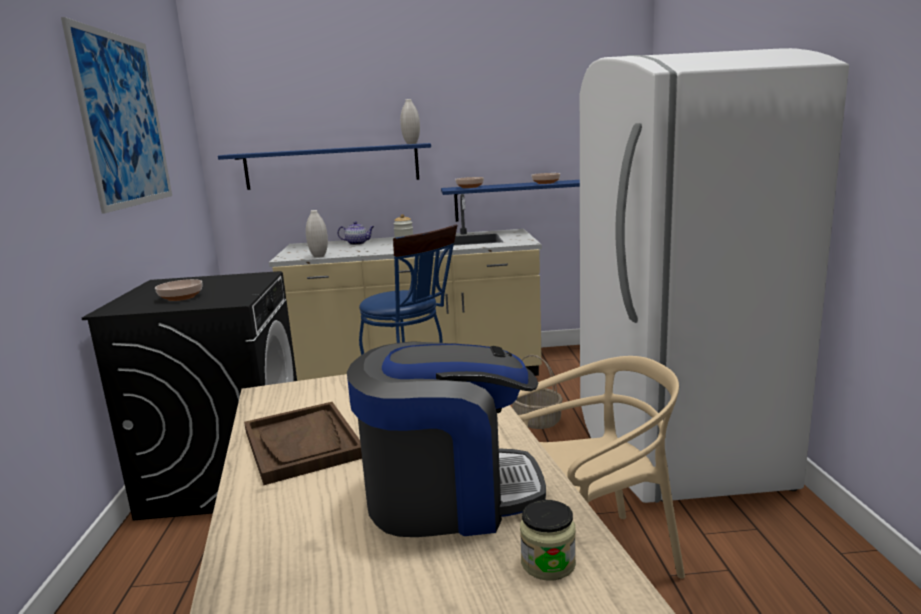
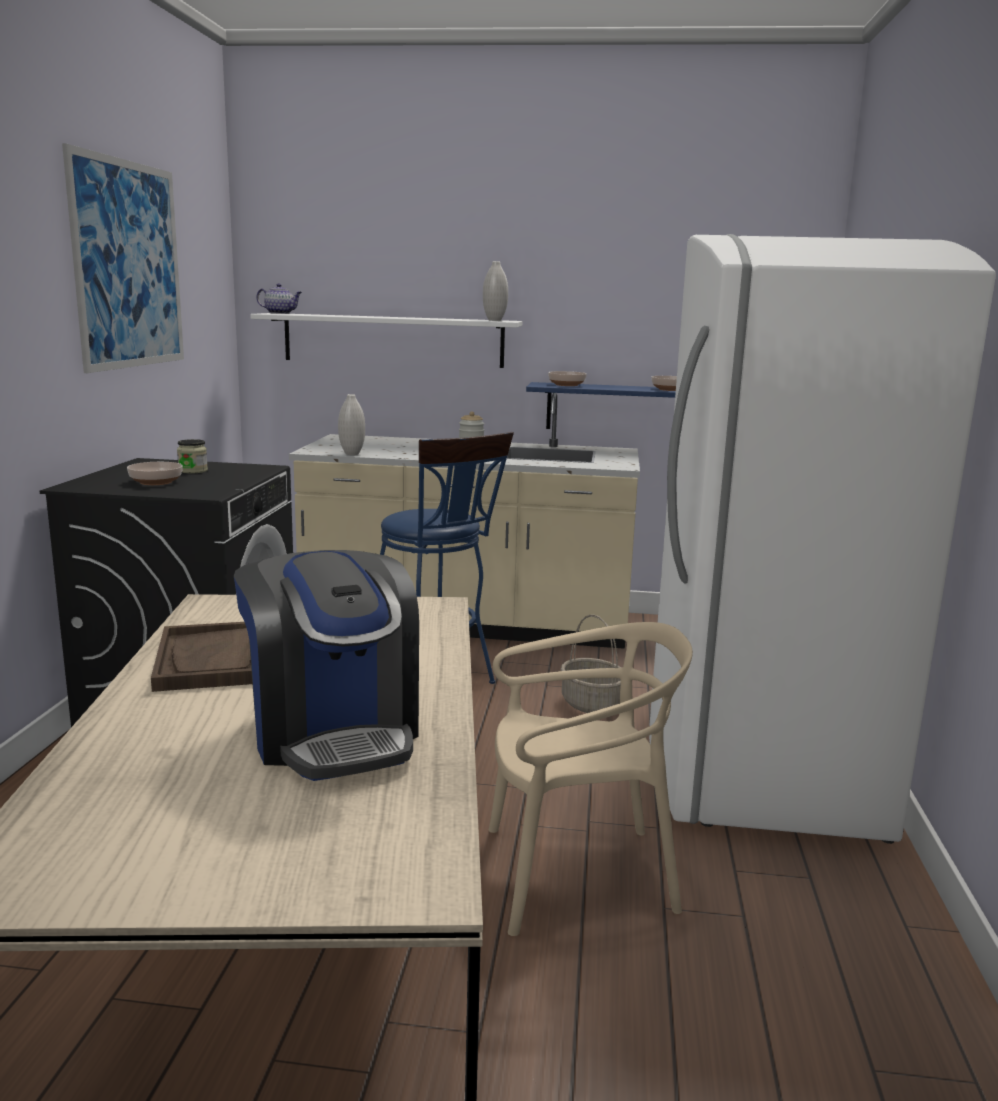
camera: 10 degrees right, 0 degrees up
blue shelf [218,143,431,190] -> white shelf [250,313,522,368]
teapot [337,221,374,245] -> teapot moved to [256,283,302,314]
coffee machine [347,341,546,537] -> coffee machine turned 60 degrees clockwise [234,550,419,781]
jar [520,500,576,581] -> jar moved to [177,439,208,473]

